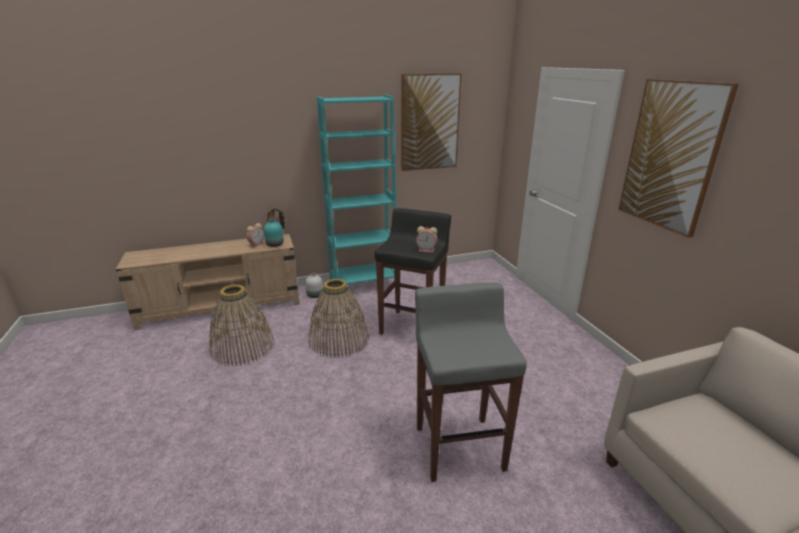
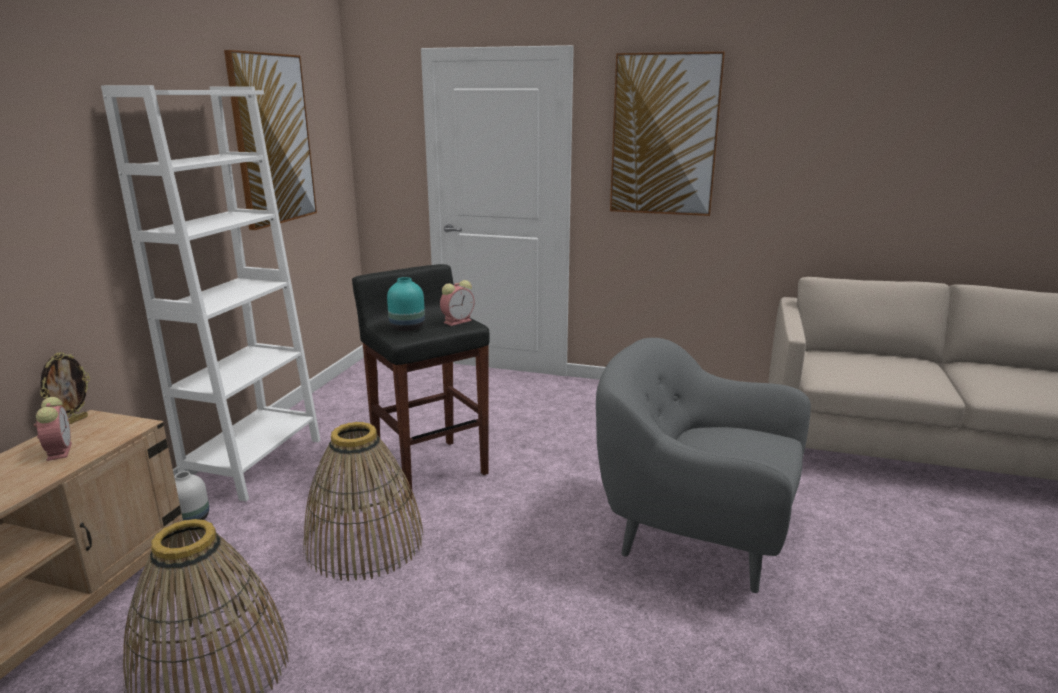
camera: 55 degrees left, 5 degrees down
turquoise vase [264,220,284,247] -> turquoise vase moved to [387,277,425,331]
turquoise bookcase [317,95,397,287] -> white bookcase [101,85,321,501]
grey stool [415,282,527,482] -> grey armchair [596,338,811,593]

